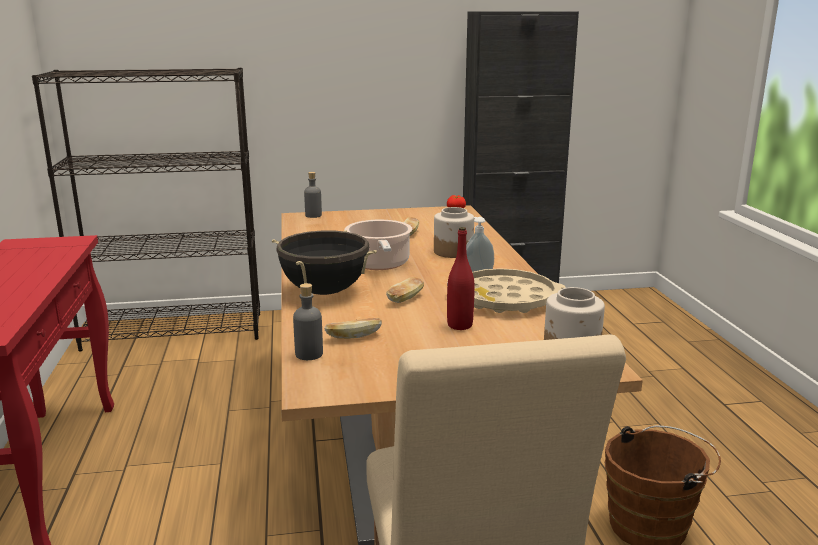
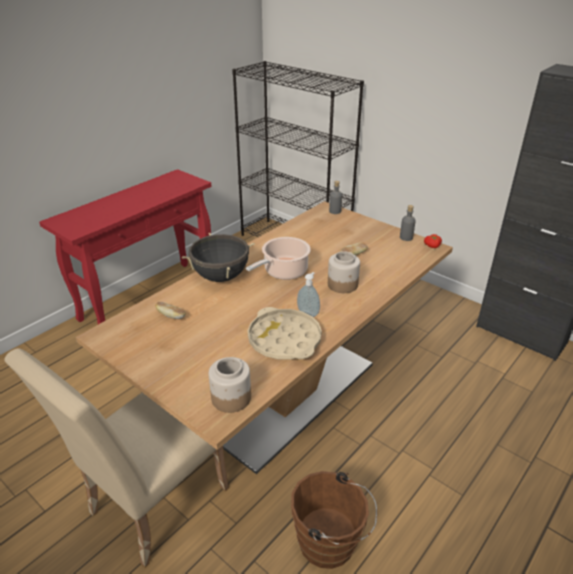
camera: 50 degrees right, 15 degrees up
grey bottle [293,283,323,360] -> grey bottle moved to [400,205,416,241]
bread [386,277,424,303] -> none
red bottle [447,227,475,330] -> none

